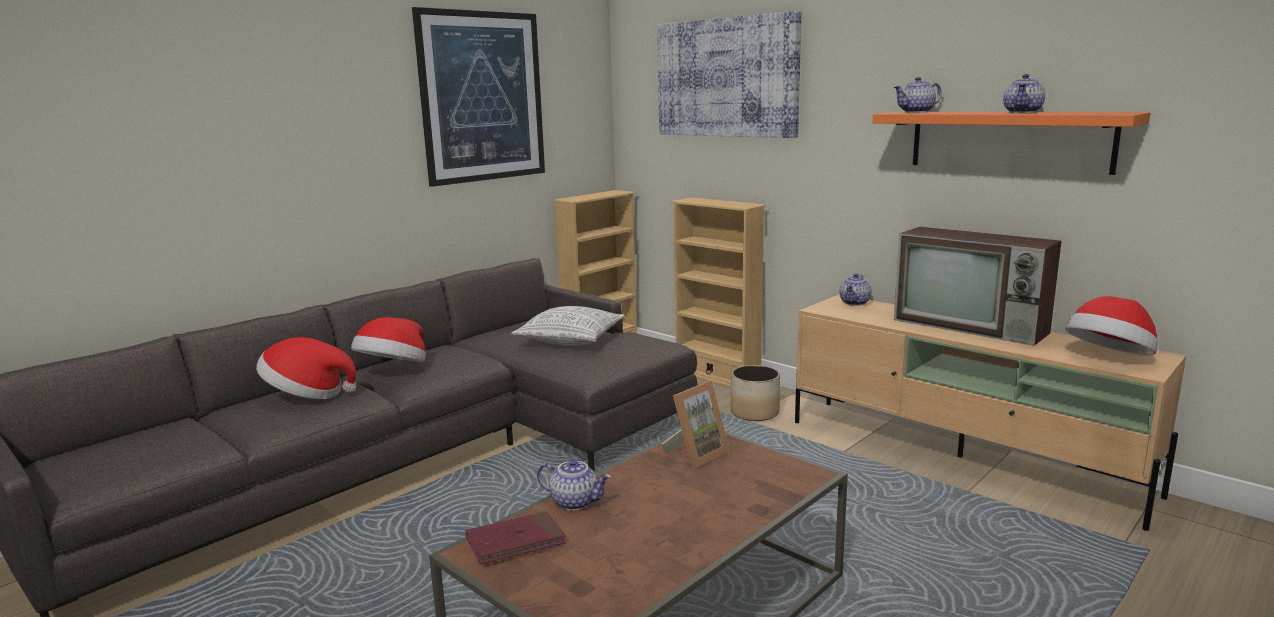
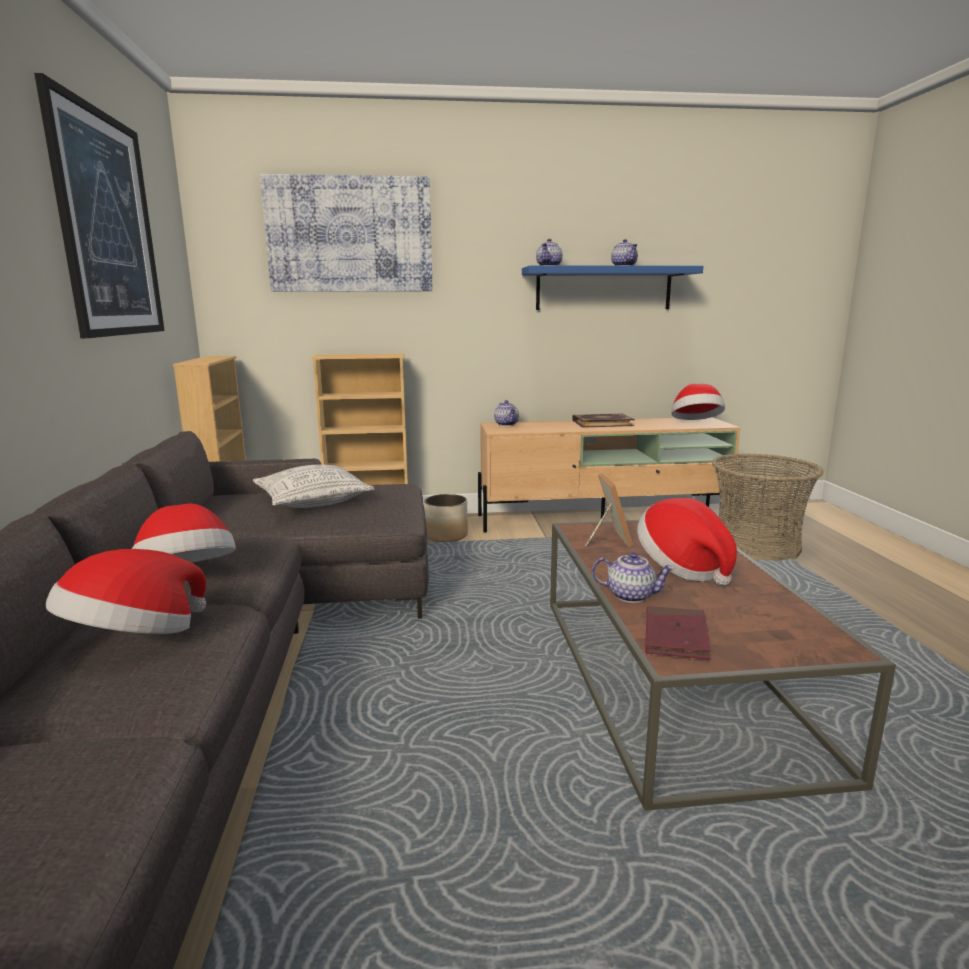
camera: 50 degrees left, 0 degrees up
teapot [537,459,611,511] -> teapot turned 45 degrees clockwise [592,552,675,603]
orange shelf [873,112,1150,175] -> blue shelf [522,266,703,310]
television [894,227,1062,346] -> book [572,413,635,428]
none -> hat [637,498,737,586]
none -> basket [712,453,823,561]

